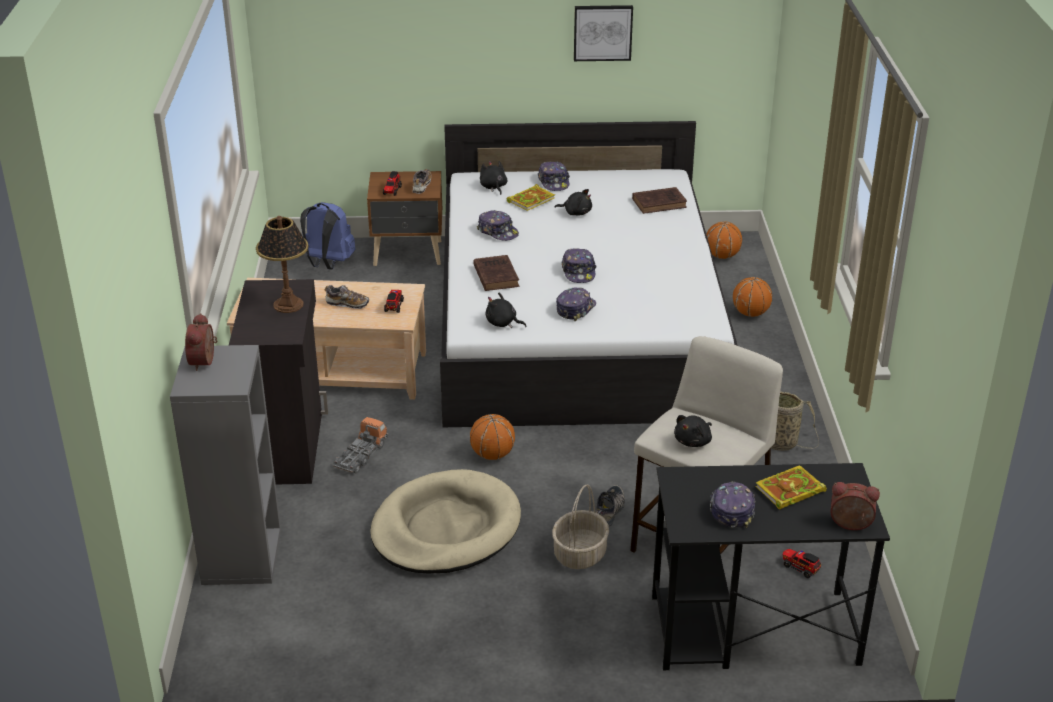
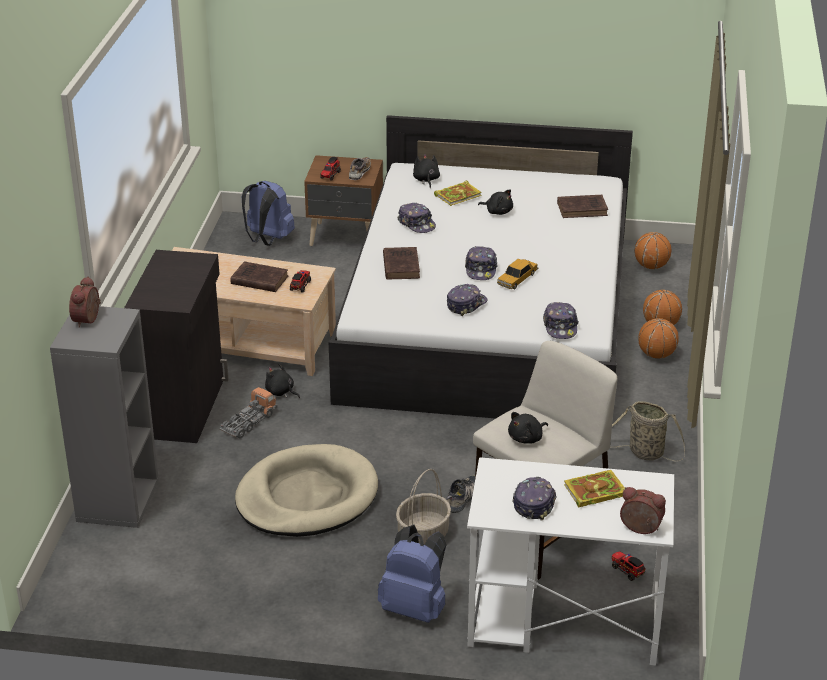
camera: 10 degrees right, 0 degrees up
table lamp [256,216,309,313] -> none
shoe [324,285,369,309] -> brown book [230,261,288,292]
basketball [470,414,515,460] -> basketball moved to [638,318,679,359]
black plush toy [486,292,527,328] -> black plush toy moved to [265,364,300,398]
cap [538,162,570,191] -> cap moved to [543,302,579,339]
picture [574,5,633,61] -> none
black desk [652,463,890,670] -> white desk [467,457,674,666]
none -> blue backpack [378,525,446,623]
none -> toy car [497,259,538,289]

